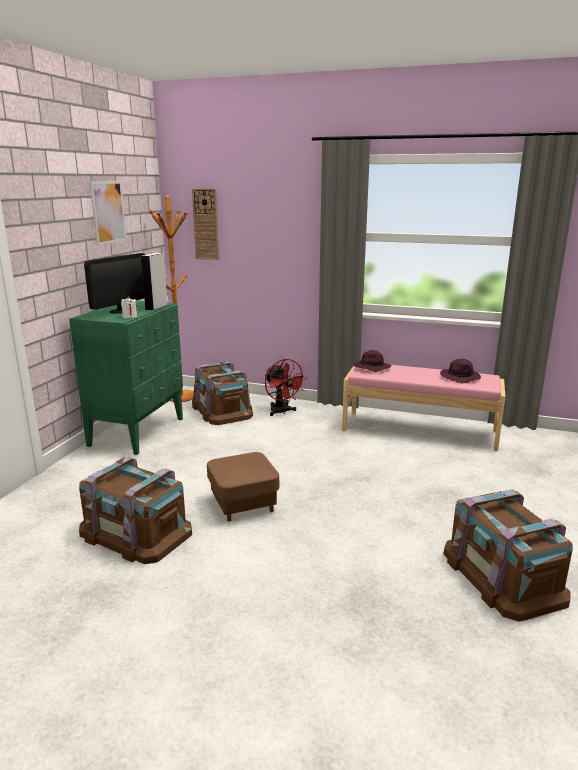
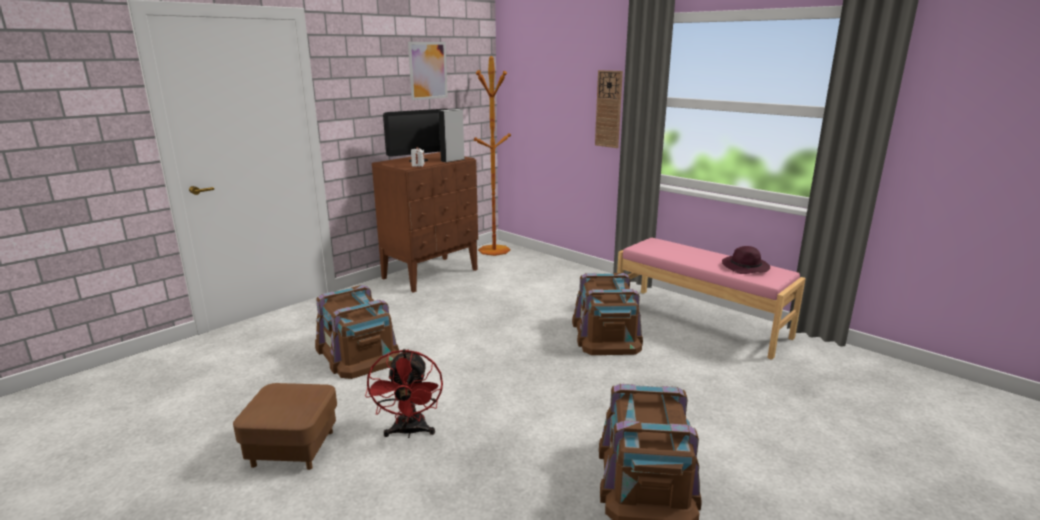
camera: 25 degrees right, 0 degrees up
green dresser [69,300,183,455] -> brown dresser [372,152,478,293]
wall clock [192,189,219,260] -> wall clock moved to [595,70,623,148]
brown storage box [192,361,253,425] -> brown storage box moved to [572,273,643,355]
brown ottoman [207,452,279,521] -> brown ottoman moved to [233,383,337,470]
red fan [265,359,307,416] -> red fan moved to [365,349,443,438]
purple hat [353,350,391,372] -> none

